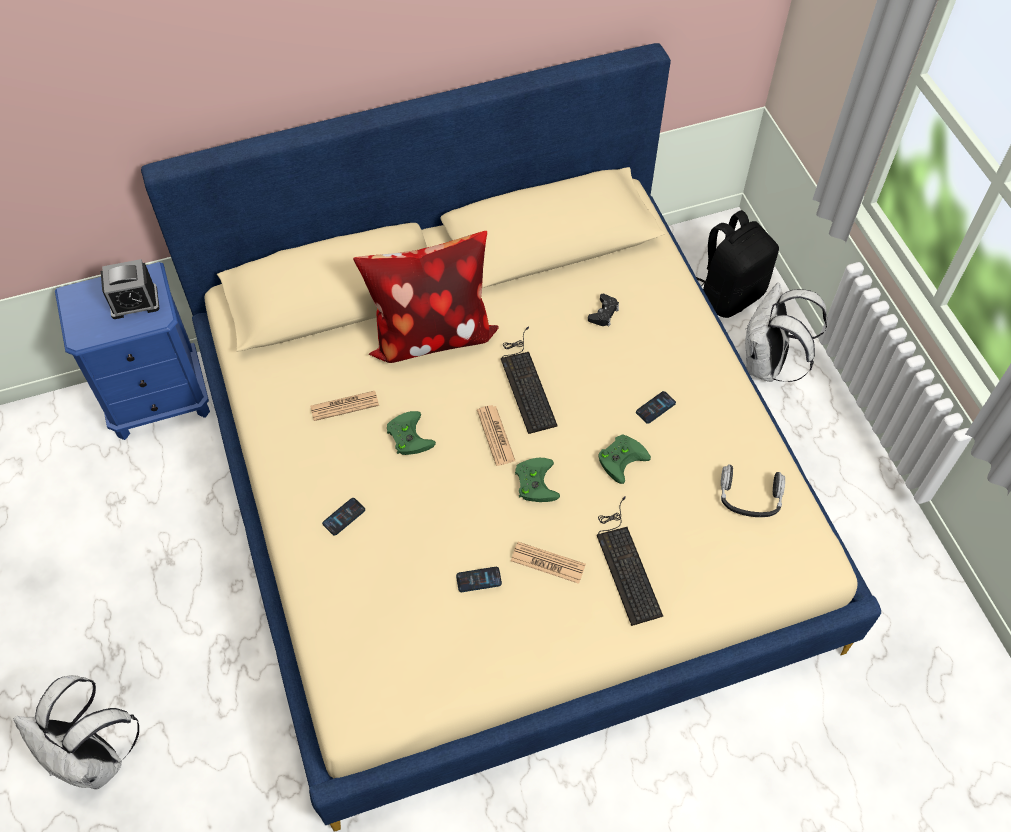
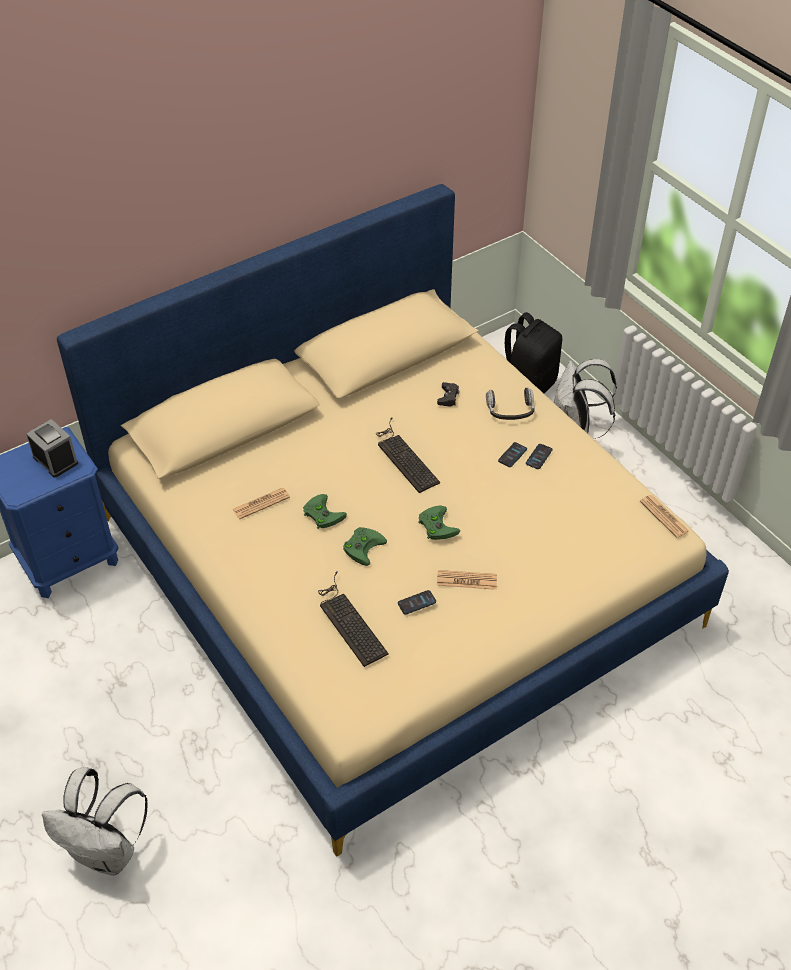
camera: 15 degrees left, 10 degrees down
alarm clock [101,259,159,319] -> alarm clock turned 105 degrees counterclockwise [26,419,78,478]
phone [322,498,365,536] -> phone moved to [526,444,553,469]
pillow [353,231,499,363] -> none
newspaper [477,405,515,466] -> newspaper moved to [640,495,689,538]
keyboard [597,497,663,626] -> keyboard moved to [318,572,389,667]
green game controller [598,434,651,484] -> green game controller moved to [343,527,387,566]
headphones [721,464,785,517] -> headphones moved to [486,387,535,420]

